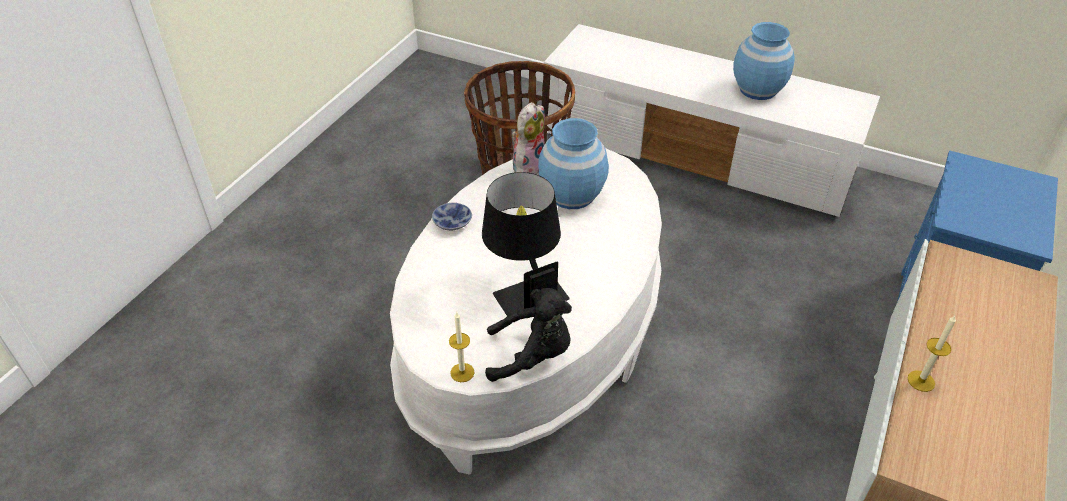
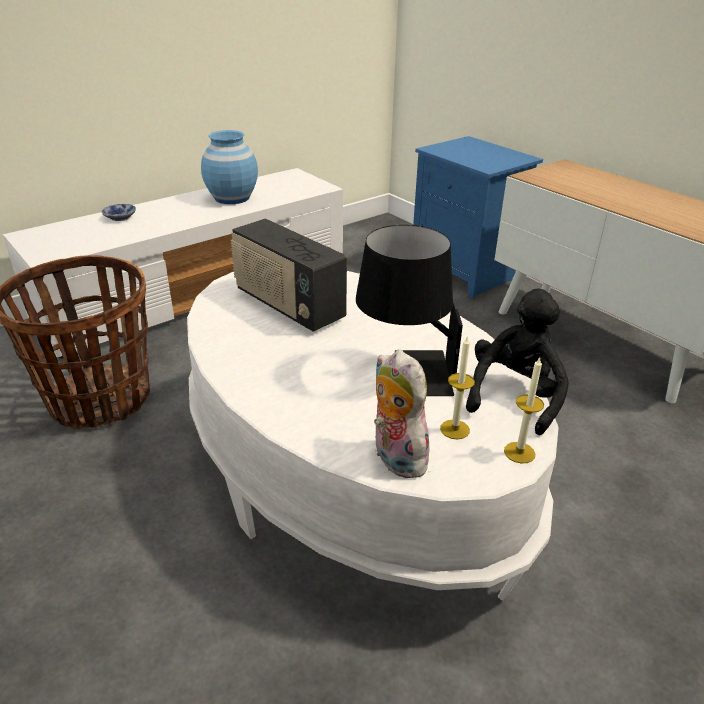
camera: 65 degrees left, 10 degrees down
bowl [432,203,472,231] -> bowl moved to [101,204,136,221]
plush toy [512,102,545,175] -> plush toy moved to [374,349,431,478]
blue vase [538,118,609,209] -> radio [231,218,347,331]
candle [908,316,956,392] -> candle moved to [440,335,475,439]

